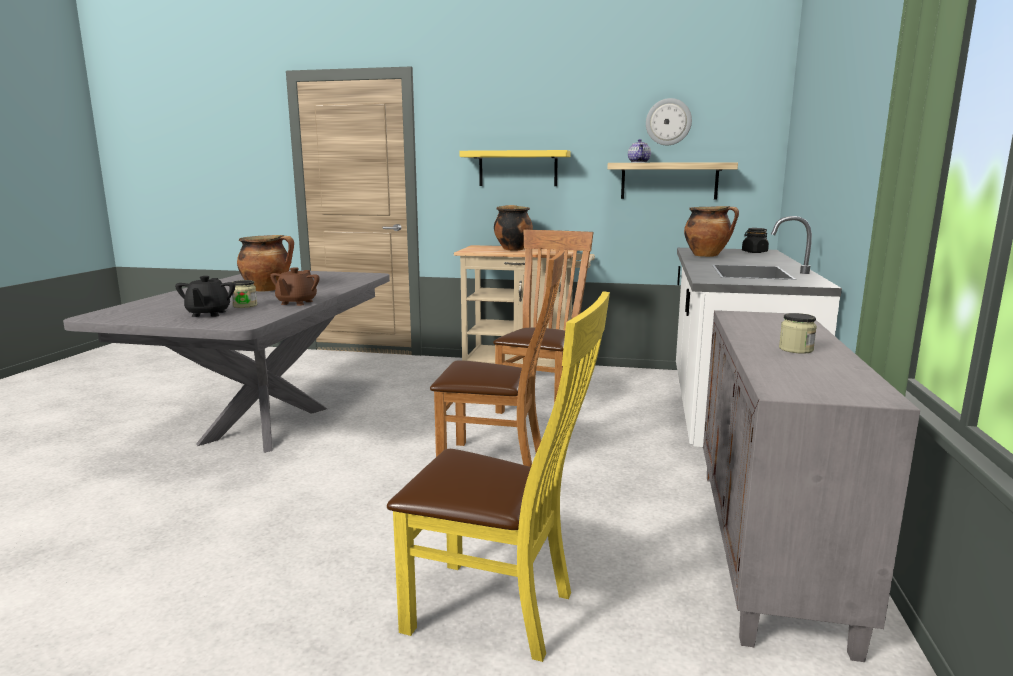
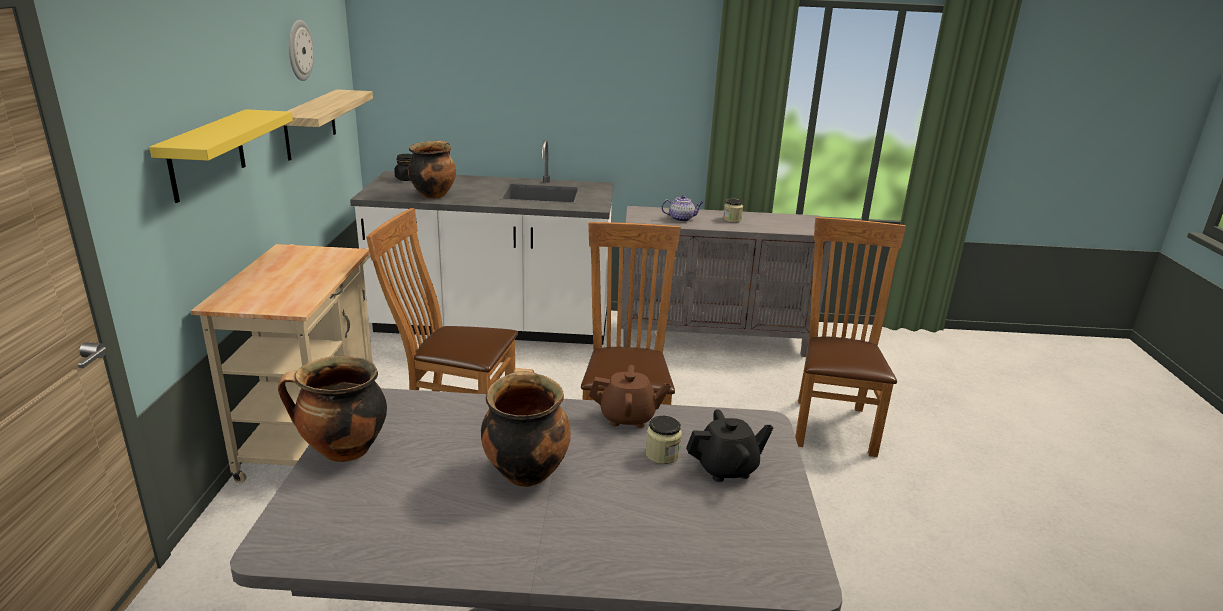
camera: 100 degrees left, 10 degrees up
yellow chair [387,291,610,662] -> brown chair [795,217,906,457]
cooking pot [494,205,533,251] -> cooking pot moved to [278,356,387,462]
teapot [628,139,651,162] -> teapot moved to [661,195,704,222]

